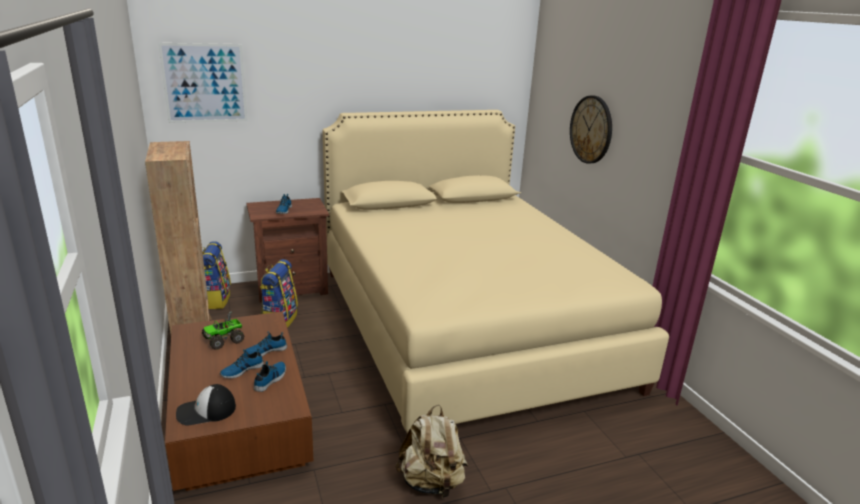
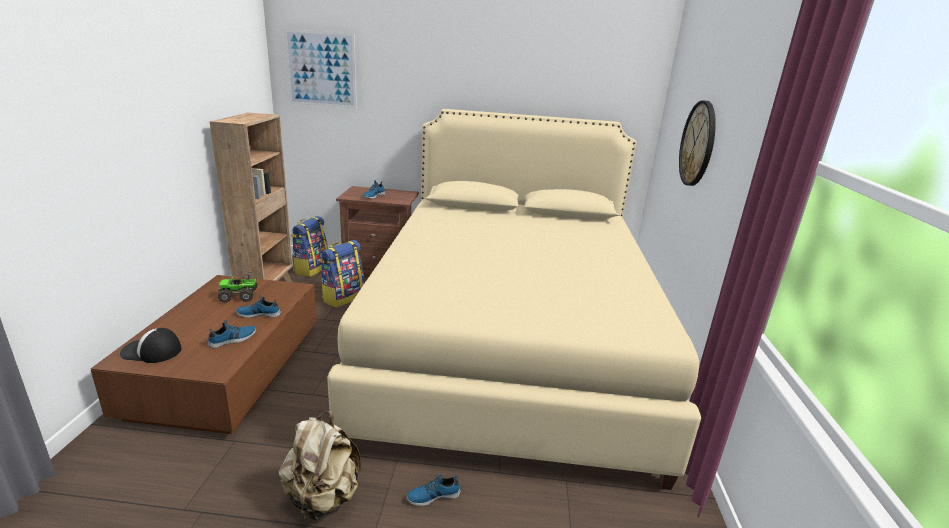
camera: 25 degrees right, 0 degrees up
shoe [220,348,264,378] -> shoe moved to [406,474,460,506]

